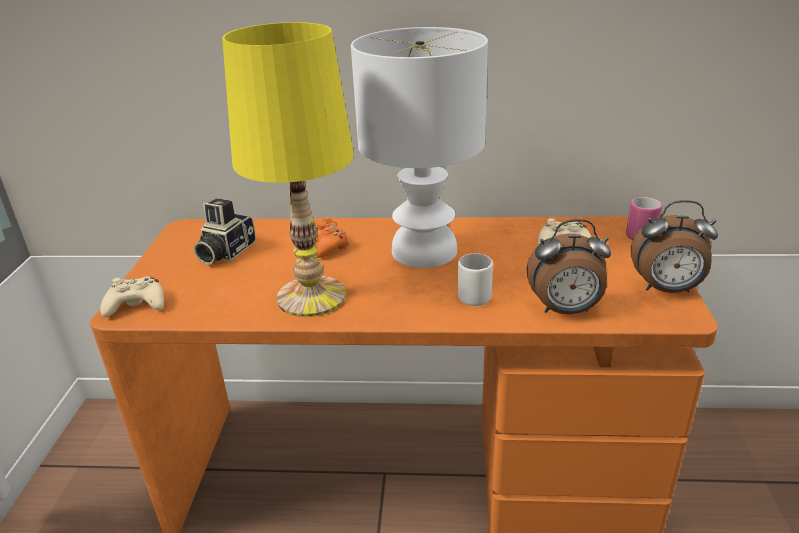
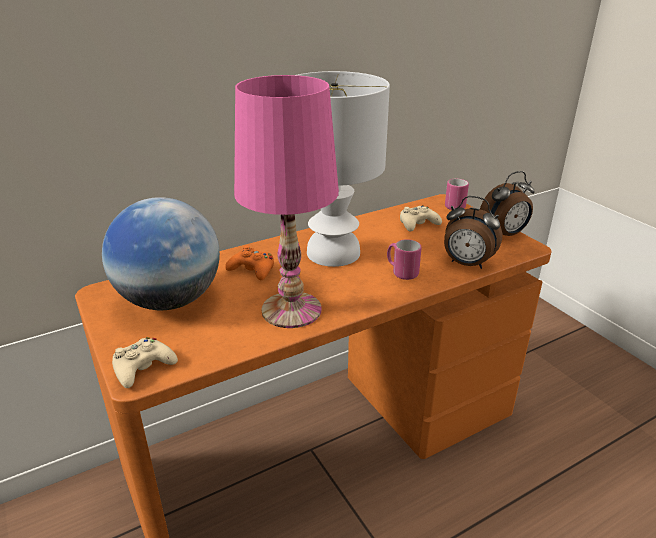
camera: 35 degrees left, 0 degrees up
camera [193,198,256,264] -> globe [102,197,220,310]
yellow table lamp [222,22,354,317] -> pink table lamp [234,75,339,328]
white mug [458,253,493,306] -> pink mug [387,239,422,280]
alarm clock [526,219,611,314] -> alarm clock turned 60 degrees clockwise [444,196,502,269]

